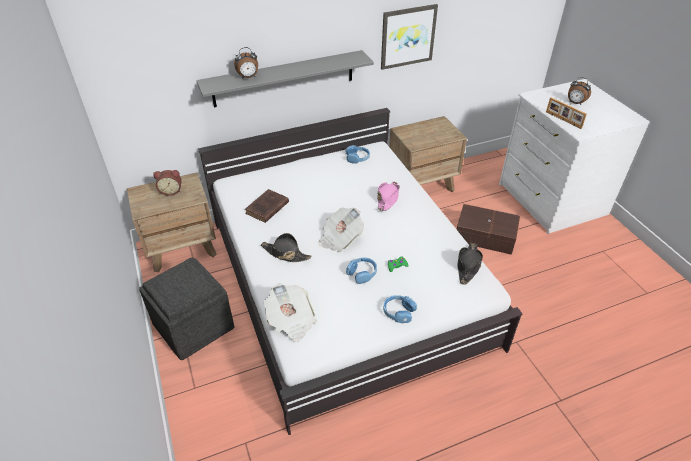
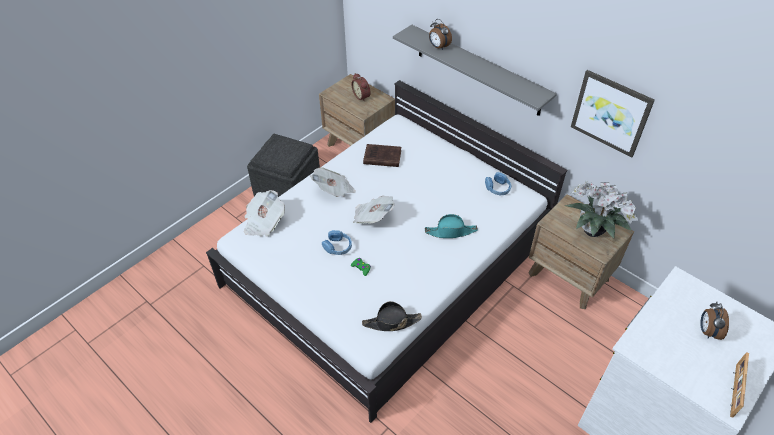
camera: 65 degrees right, 5 degrees up
black hat [261,233,311,262] -> newspaper [310,167,356,197]
pink hat [377,182,400,211] -> turquoise hat [425,214,478,238]
blue headphones [383,295,417,323] -> none
brown storage box [457,204,520,255] -> none
picture frame [546,97,587,129] -> picture frame moved to [730,352,749,418]
none -> potted plant [565,180,639,238]

